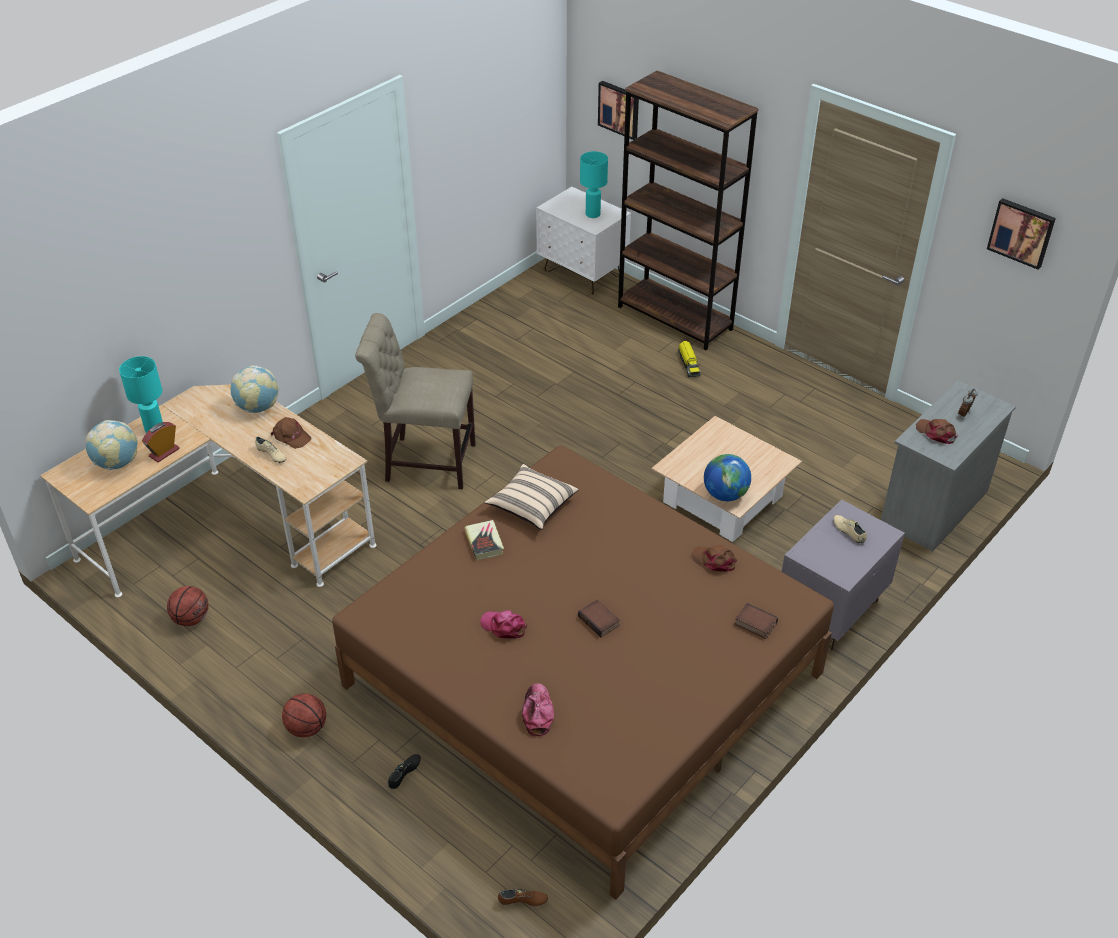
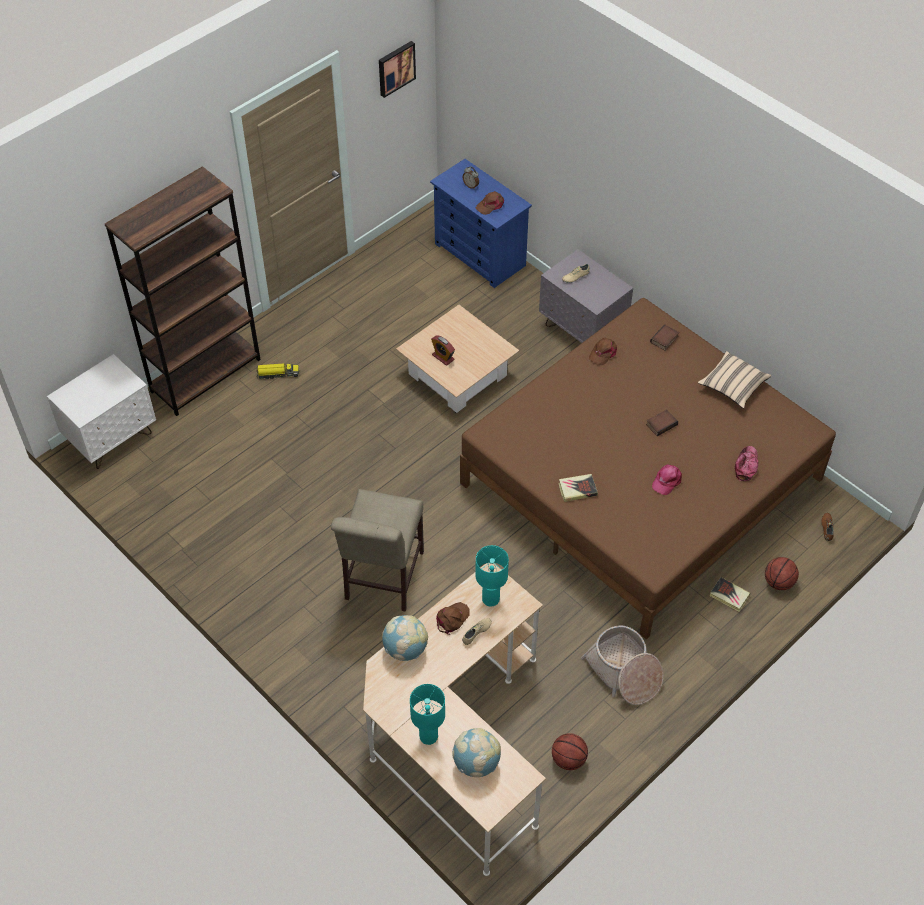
camera: 85 degrees left, 10 degrees up
alarm clock [142,422,180,462] -> alarm clock moved to [431,335,455,366]
basketball [282,693,326,737] -> basketball moved to [765,557,799,590]
black shoe [388,754,421,789] -> book [710,577,750,612]
beige pillow [485,464,578,530] -> beige pillow moved to [698,351,771,408]
cap [522,683,554,737] -> cap turned 105 degrees clockwise [735,446,758,481]
turquoise table lamp [580,151,608,218] -> turquoise table lamp moved to [475,545,509,607]
picture [598,81,639,140] -> none
globe [704,454,751,501] -> none
grey dresser [881,380,1016,552] -> blue dresser [430,159,532,288]
none -> basket [581,625,663,705]

